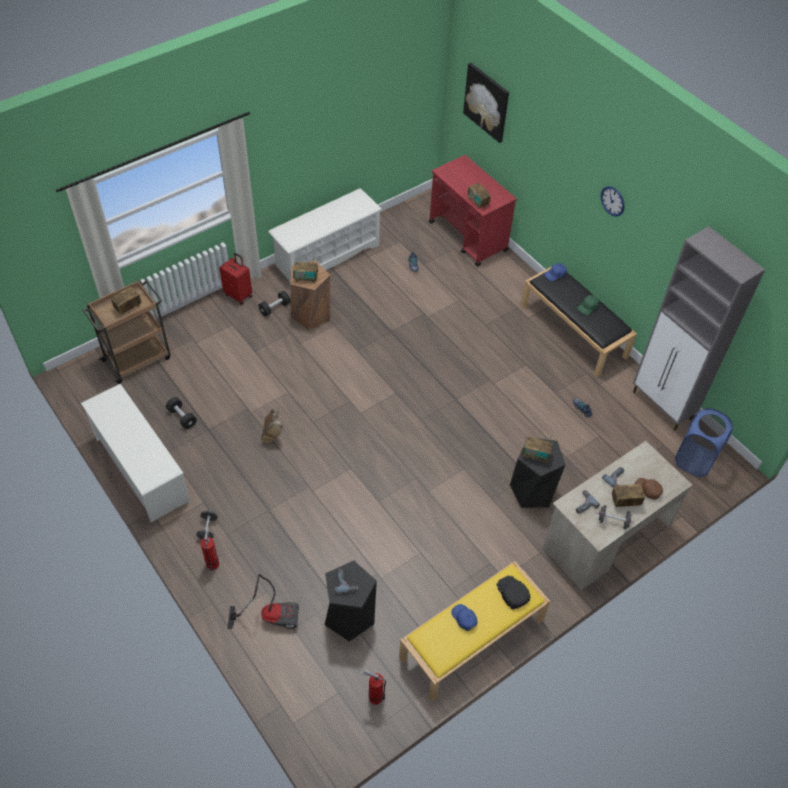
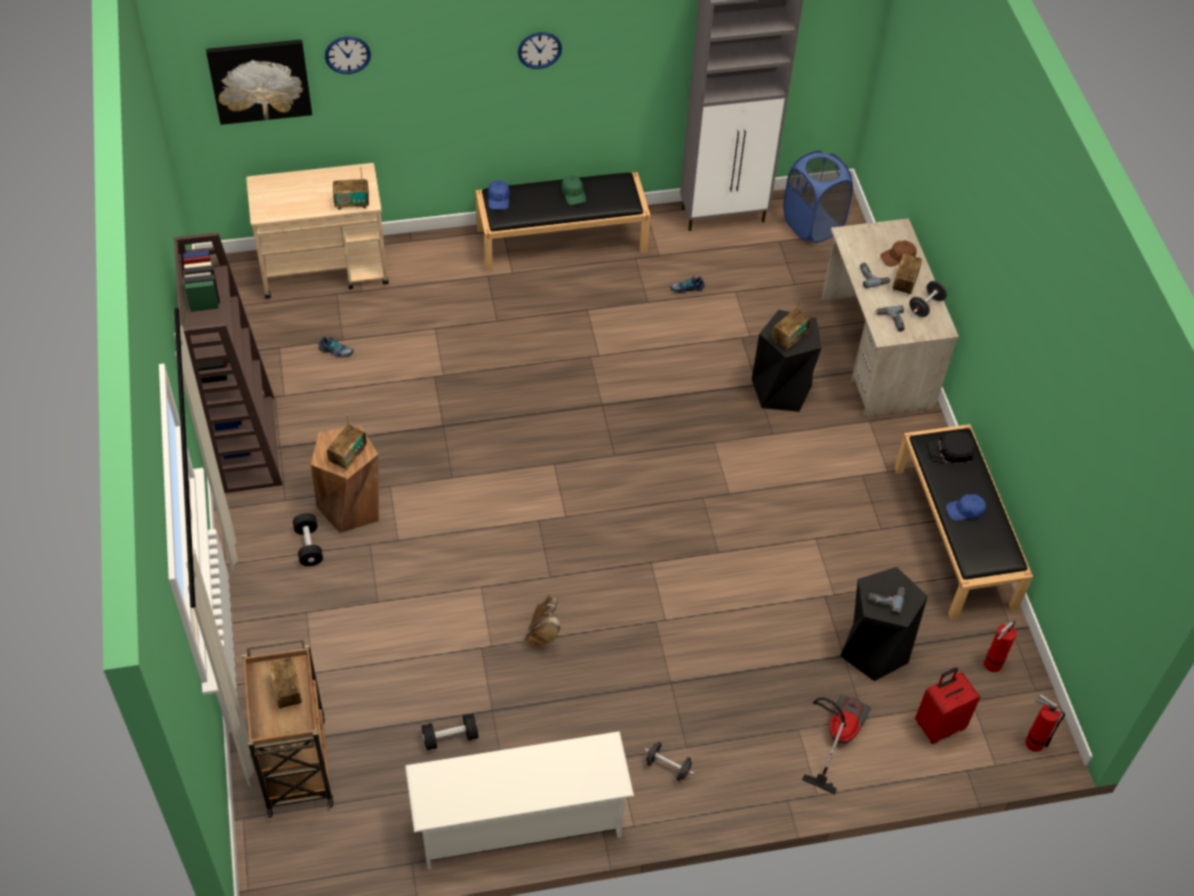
camera: 65 degrees left, 0 degrees up
fire extinguisher [201,526,219,571] -> fire extinguisher moved to [1025,694,1065,752]
red suitcase [219,253,252,305] -> red suitcase moved to [915,668,980,744]
brown boot [261,408,282,443] -> brown boot turned 75 degrees clockwise [525,595,561,648]
white shoe rack [268,188,382,282] -> brown bookcase [174,232,283,493]
yellow bench [399,561,550,701] -> black bench [894,424,1033,620]
red cart [429,155,517,267] -> beige cart [246,163,389,299]
none -> wall clock [325,36,371,74]

